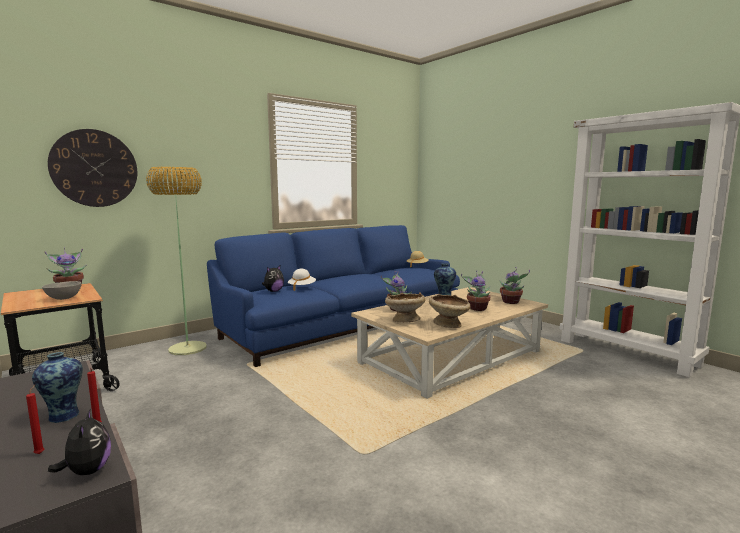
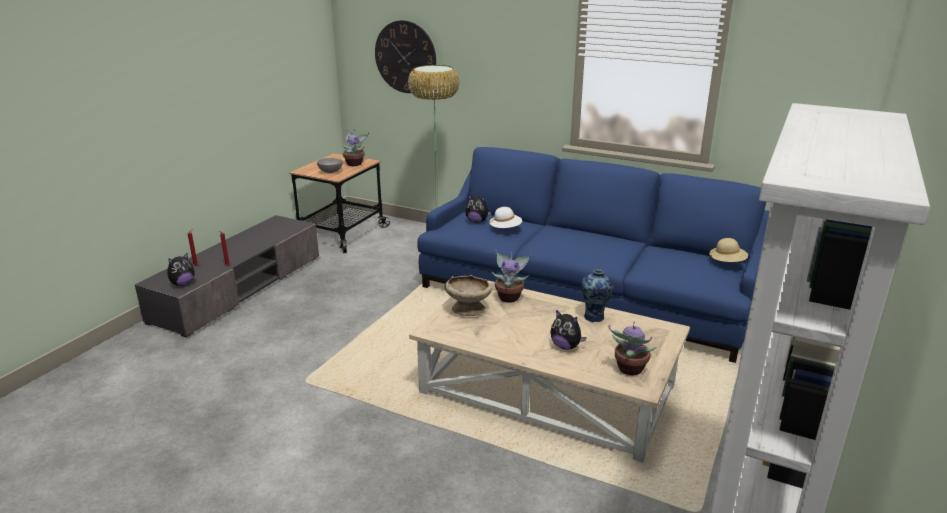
camera: 65 degrees right, 15 degrees up
vase [32,352,83,423] -> none
beige bowl [429,294,470,328] -> none
potted plant [461,271,490,311] -> plush toy [550,310,587,350]

